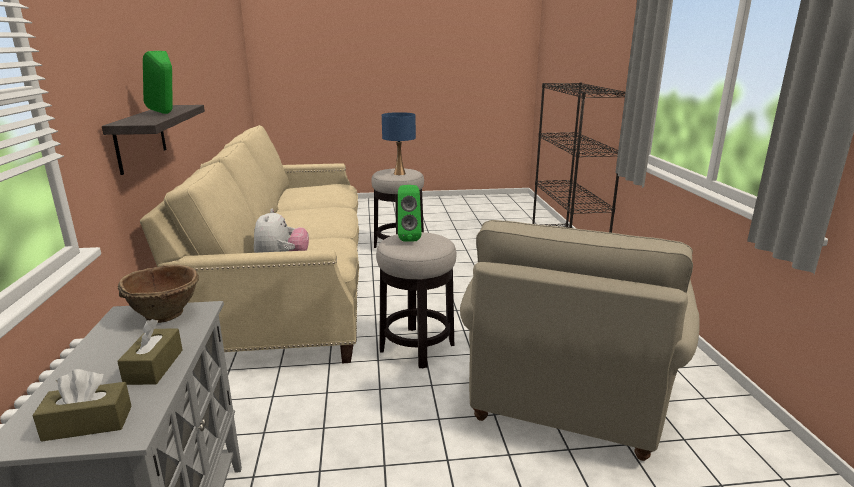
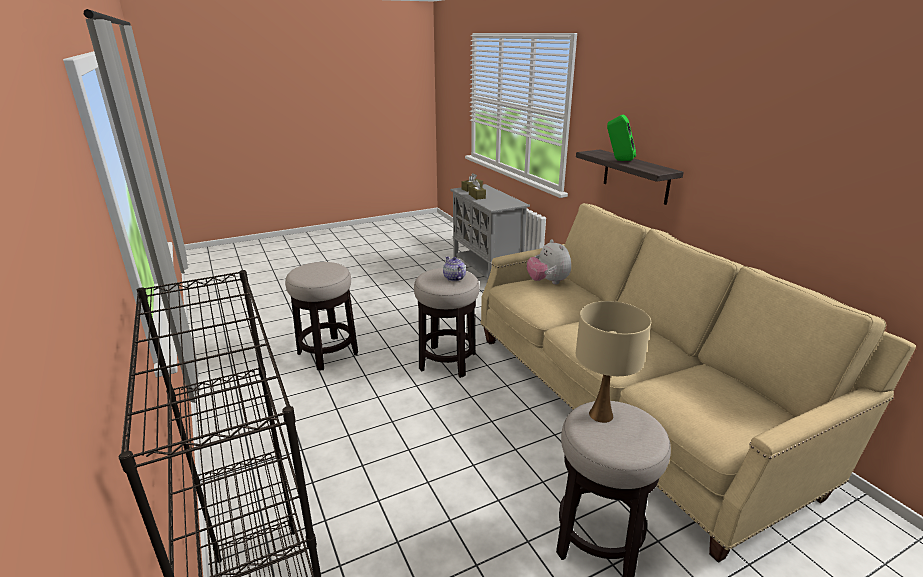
camera: 160 degrees right, 5 degrees up
brown bowl [118,264,199,323] -> none
blue table lamp [382,112,416,175] -> beige table lamp [576,301,651,423]
green speaker [398,185,422,242] -> teapot [443,256,466,281]
beige armchair [460,220,700,461] -> stool [285,262,358,371]

